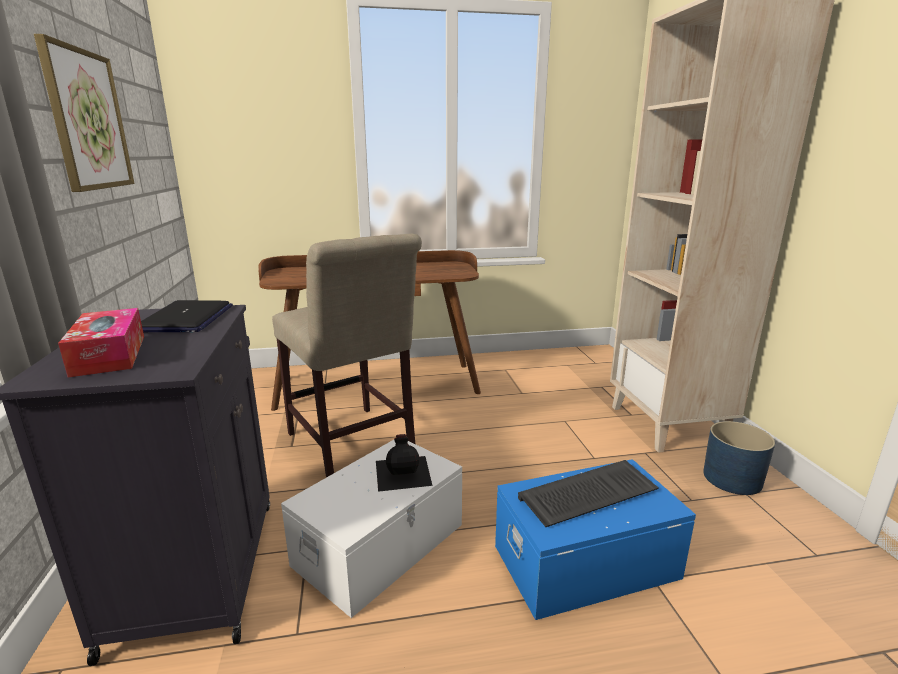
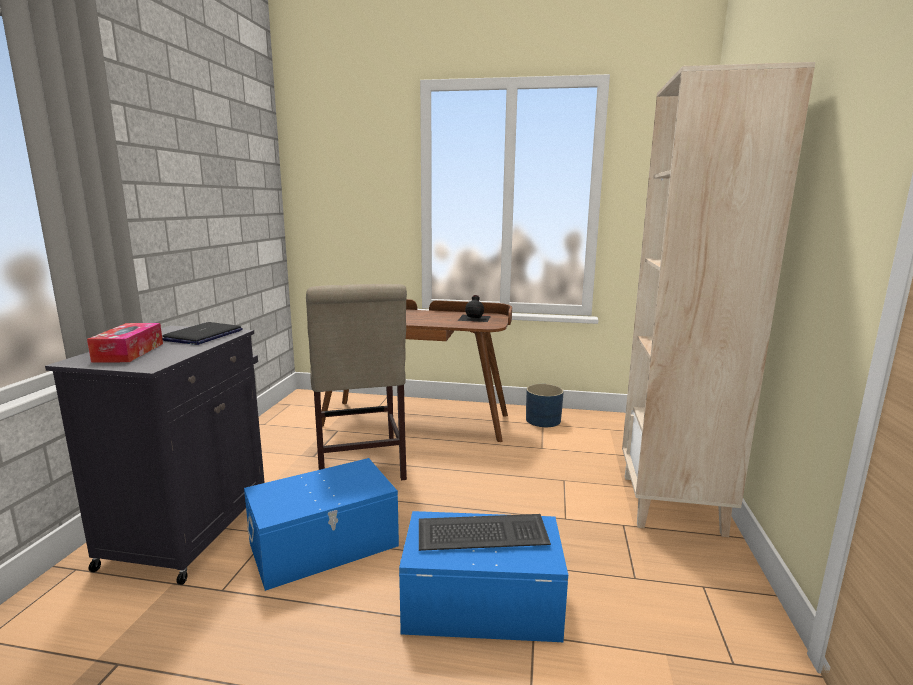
camera: 20 degrees right, 5 degrees down
picture [34,34,135,192] -> none
white storage box [281,440,462,618] -> blue storage box [244,458,399,591]
black bottle [376,434,433,492] -> black bottle moved to [458,295,491,322]
blue planter [703,421,775,495] -> blue planter moved to [526,384,564,427]

